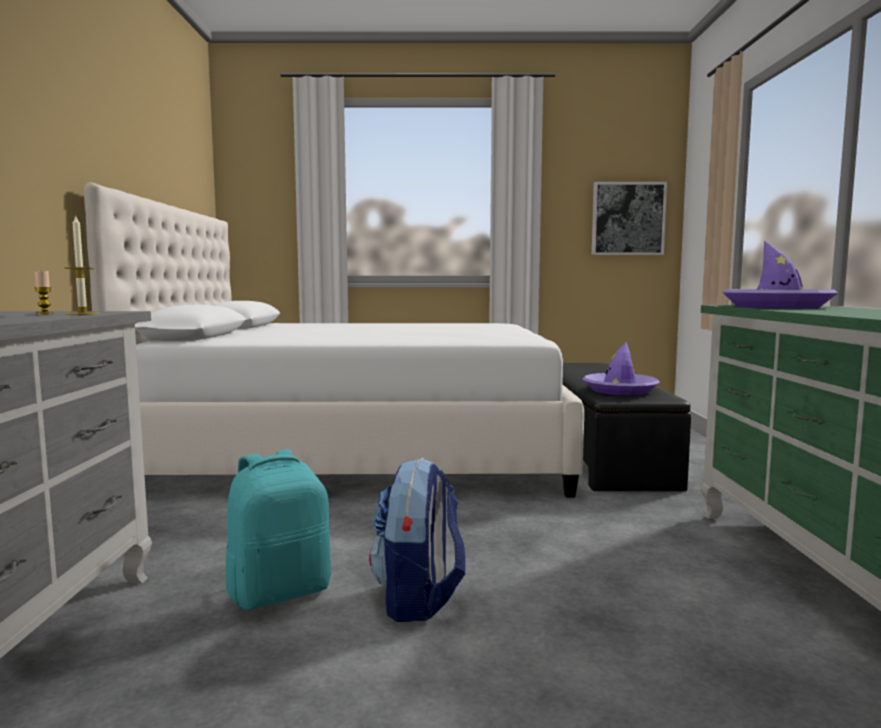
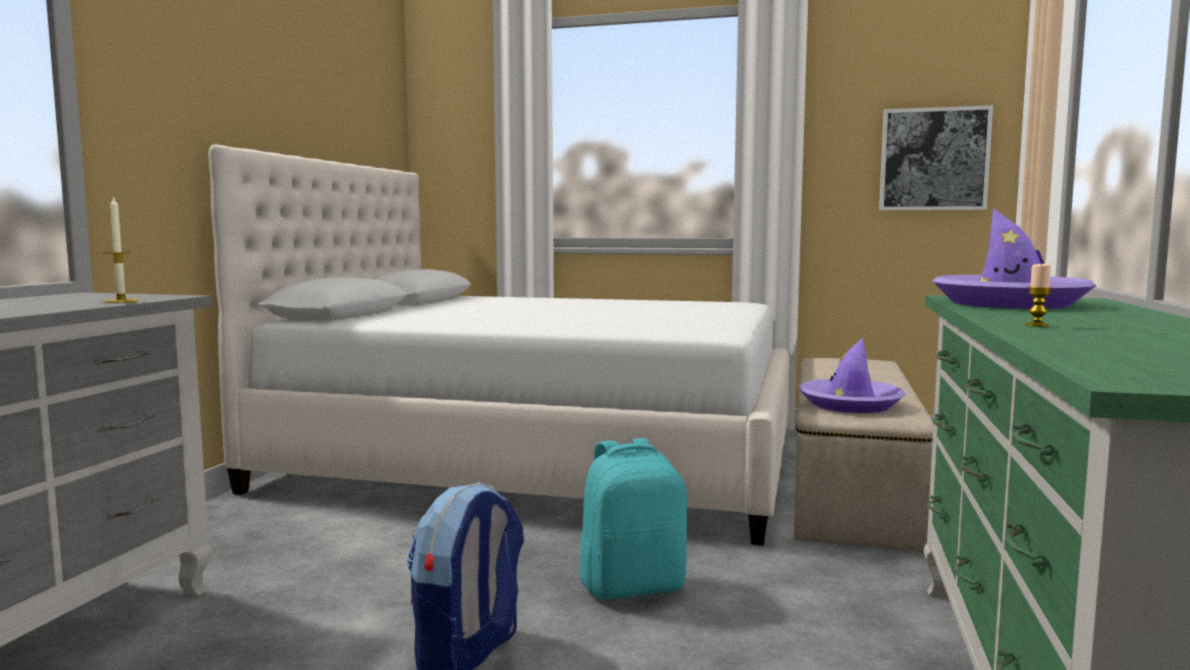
camera: 15 degrees right, 0 degrees up
candle [34,270,54,314] -> candle moved to [1025,263,1052,327]
turquoise backpack [226,449,331,610] -> turquoise backpack moved to [580,438,687,600]
black bench [562,363,691,491] -> beige bench [794,358,934,552]

